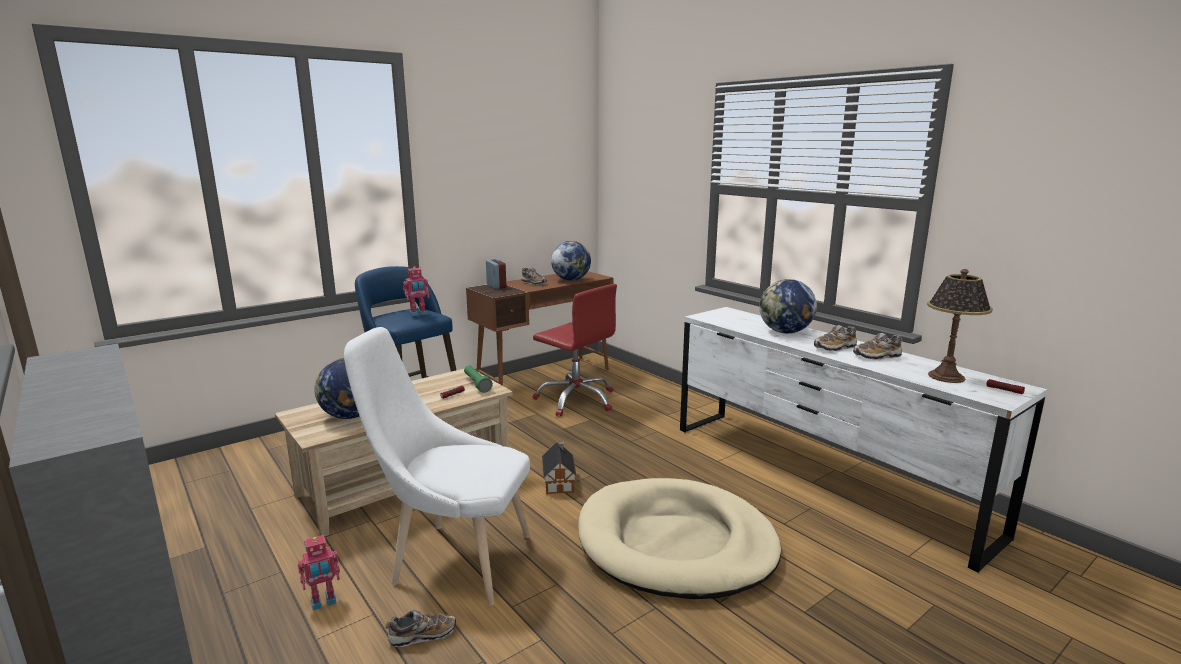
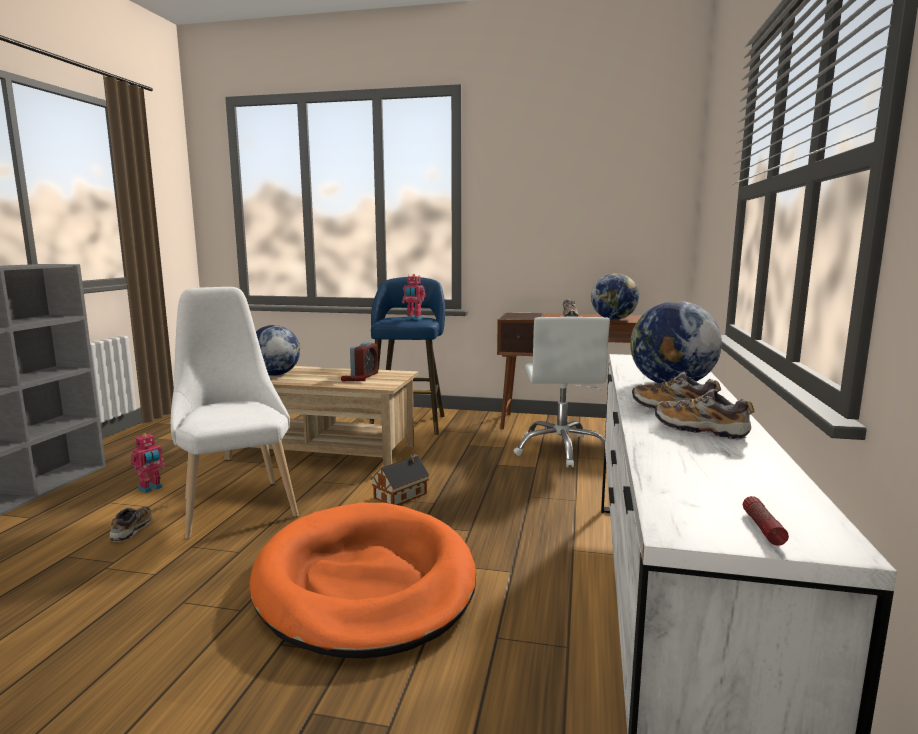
camera: 50 degrees right, 5 degrees down
toy robot [298,535,340,611] -> toy robot turned 75 degrees counterclockwise [130,433,166,493]
shoe [385,610,456,647] -> shoe turned 120 degrees counterclockwise [110,507,152,542]
green flashlight [464,366,493,393] -> none
alarm clock [486,258,506,289] -> alarm clock moved to [350,342,378,378]
red office chair [533,284,617,416] -> white office chair [514,317,610,467]
beige dog bed [578,478,781,599] -> orange dog bed [249,503,476,659]
table lamp [927,269,993,383] -> none

